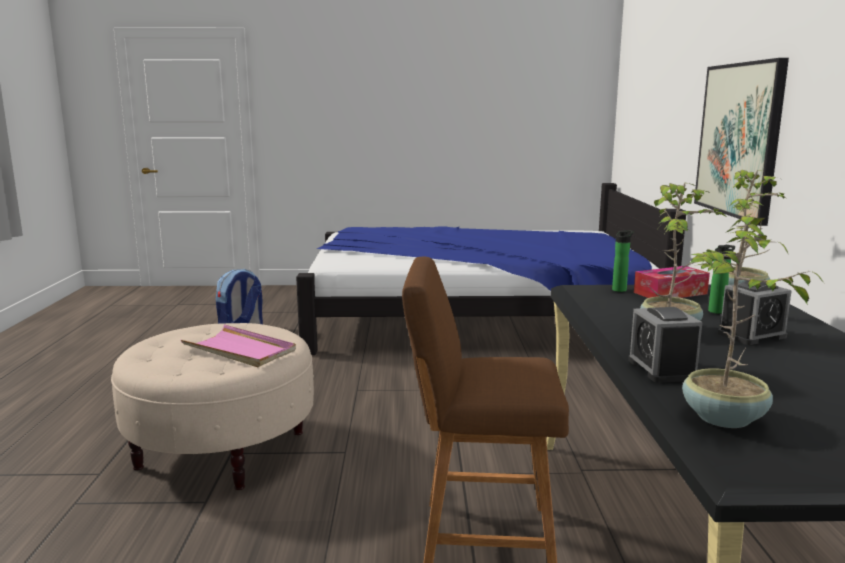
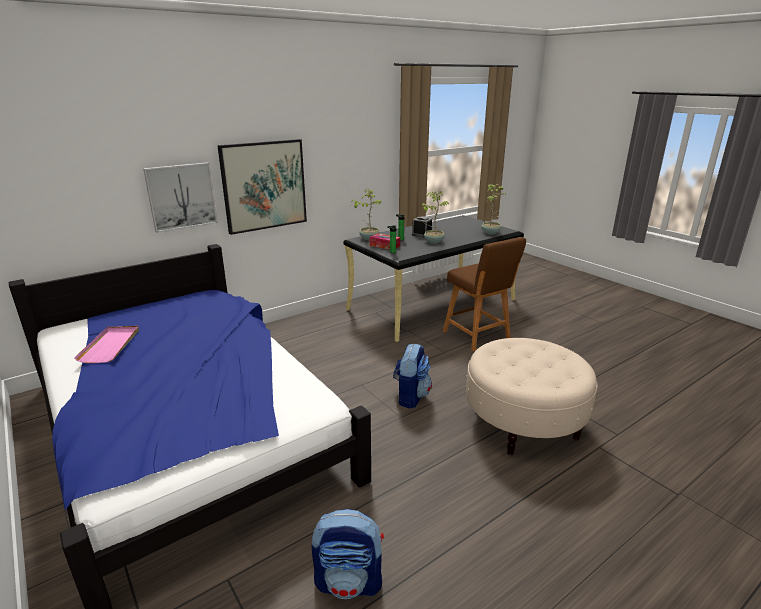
camera: 125 degrees left, 10 degrees up
pink tray [181,324,296,367] -> pink tray moved to [74,326,139,363]
alarm clock [628,307,702,383] -> none
none -> picture [143,162,218,233]
none -> backpack [393,343,432,409]

